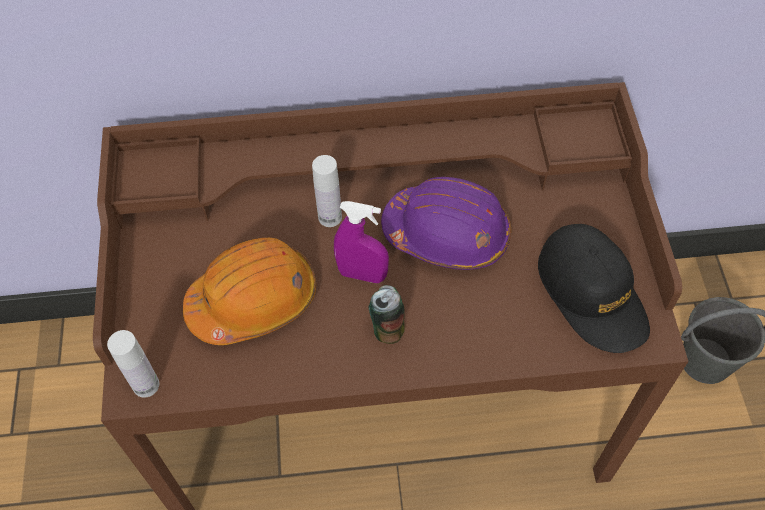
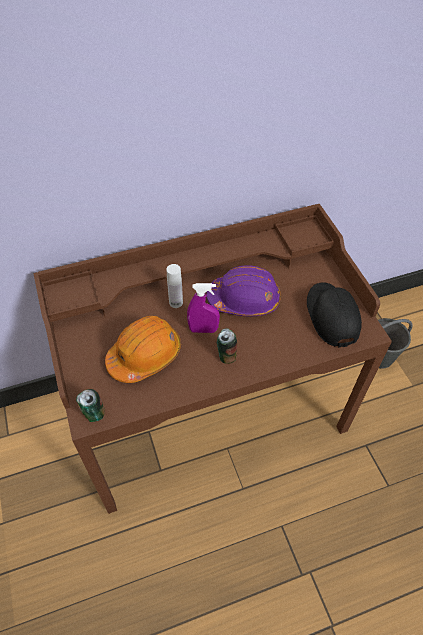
camera: 15 degrees left, 5 degrees down
white bottle [107,330,159,398] -> can [76,389,105,422]
black cap [538,224,650,353] -> black cap turned 150 degrees counterclockwise [307,282,362,348]

